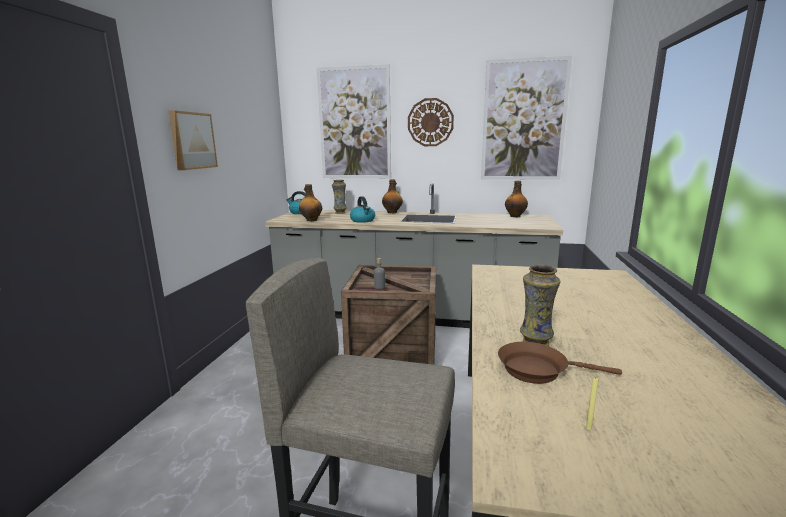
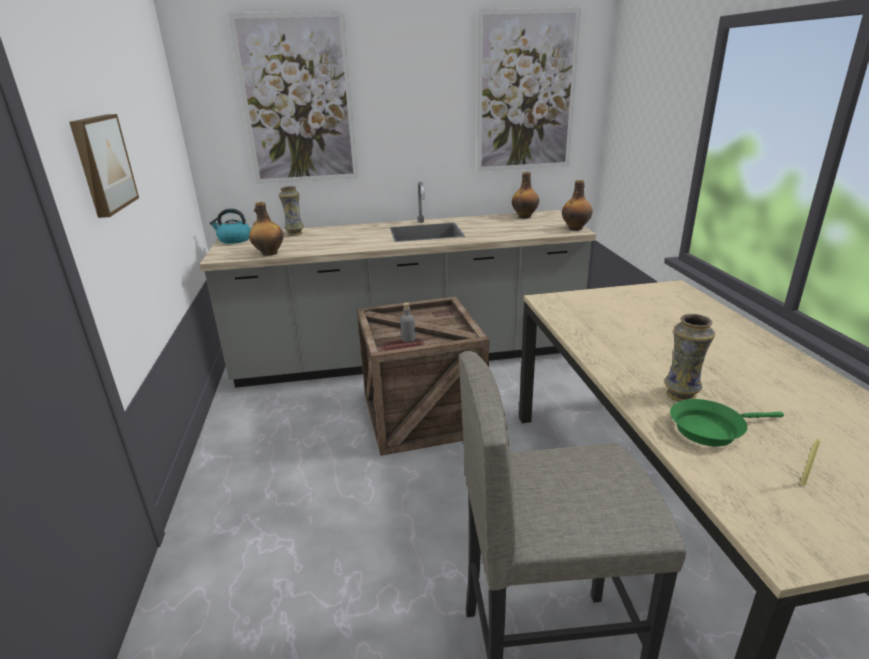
camera: 20 degrees left, 10 degrees up
kettle [350,196,375,223] -> none
bottle [382,179,403,213] -> bottle moved to [562,180,593,231]
wall clock [408,98,454,146] -> none
brown frying pan [498,342,622,384] -> green frying pan [670,399,784,447]

